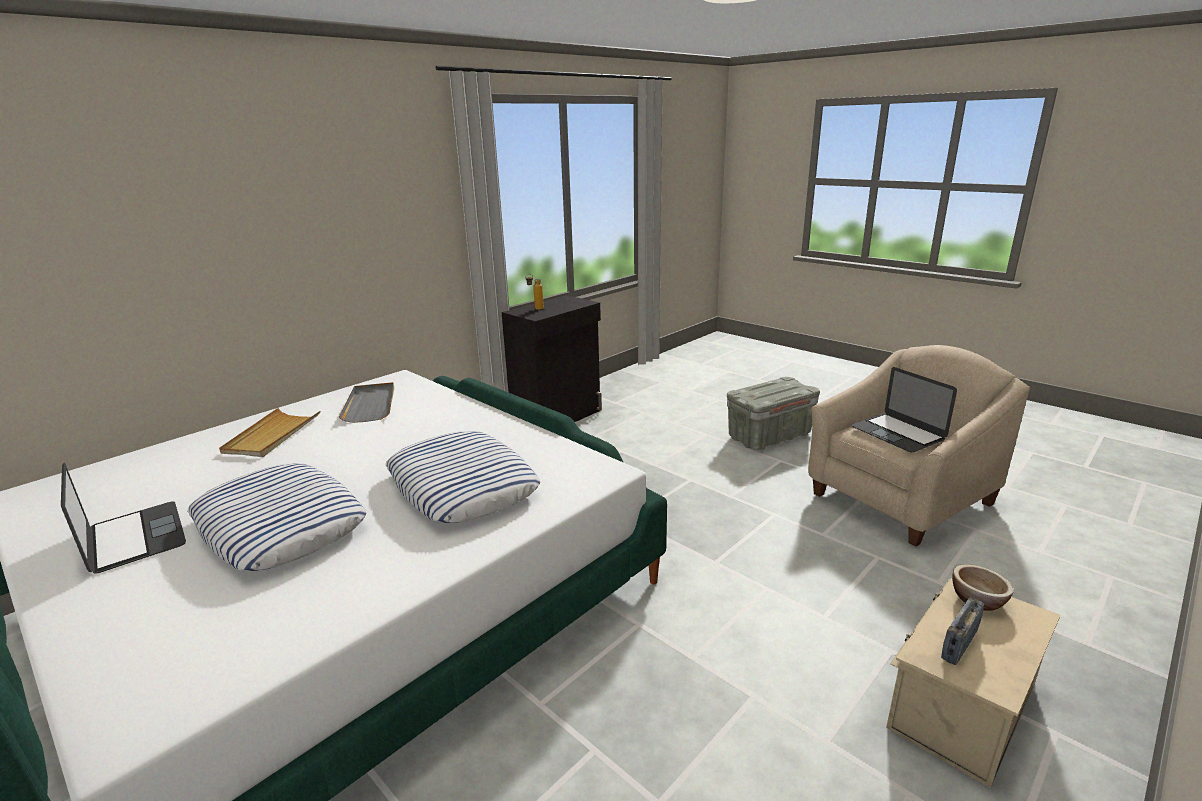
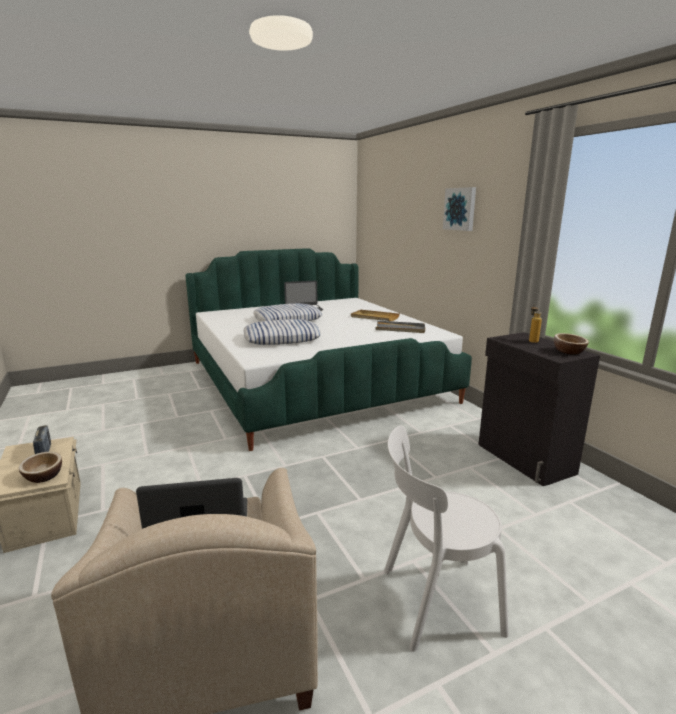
camera: 110 degrees right, 5 degrees down
grey storage box [727,377,820,450] -> white chair [384,425,509,652]
none -> picture [443,187,476,231]
none -> bowl [554,333,589,355]

